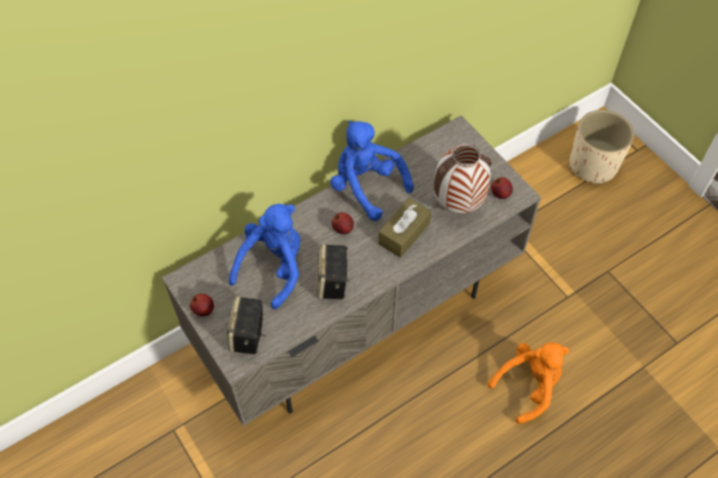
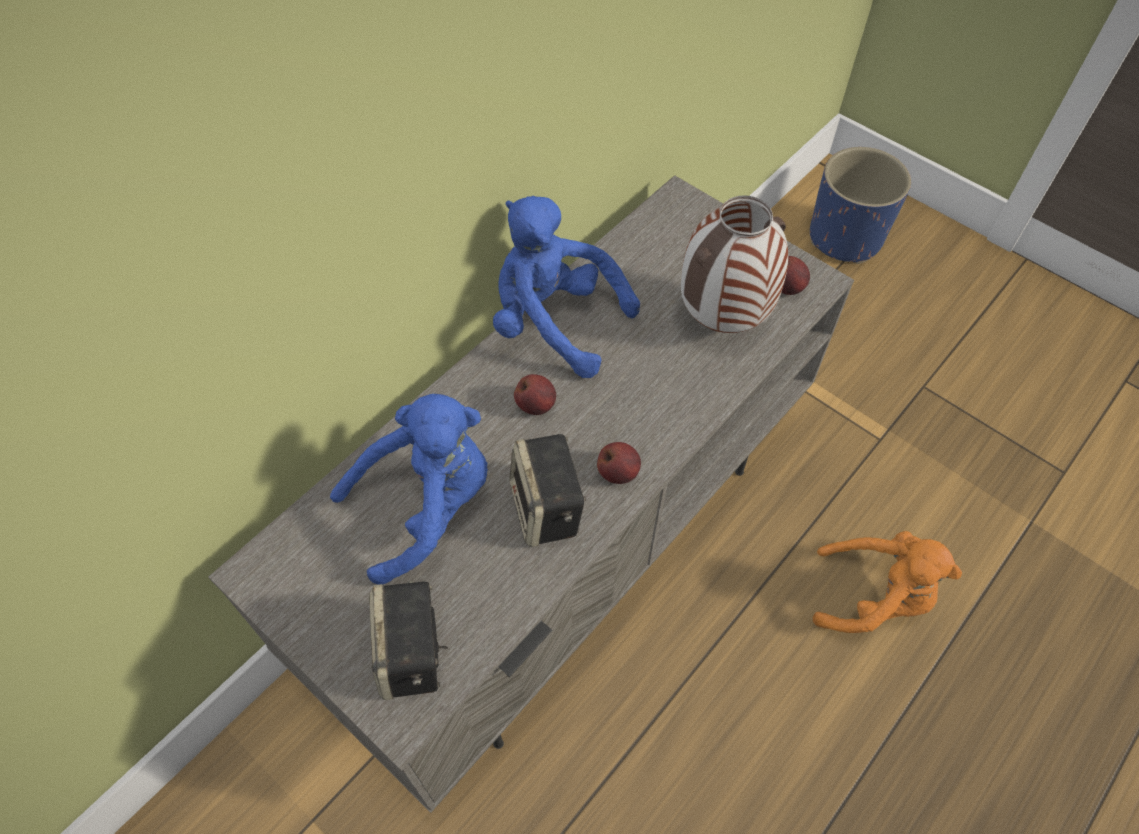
camera: 15 degrees left, 0 degrees up
apple [190,294,214,317] -> apple moved to [597,442,641,484]
blue plush toy [229,204,301,309] -> blue plush toy turned 45 degrees clockwise [330,394,488,585]
brown tissue box [378,198,431,258] -> none
orange plush toy [488,342,569,424] -> orange plush toy turned 60 degrees clockwise [813,531,962,633]
beige planter [569,110,634,185] -> blue planter [810,147,911,264]

